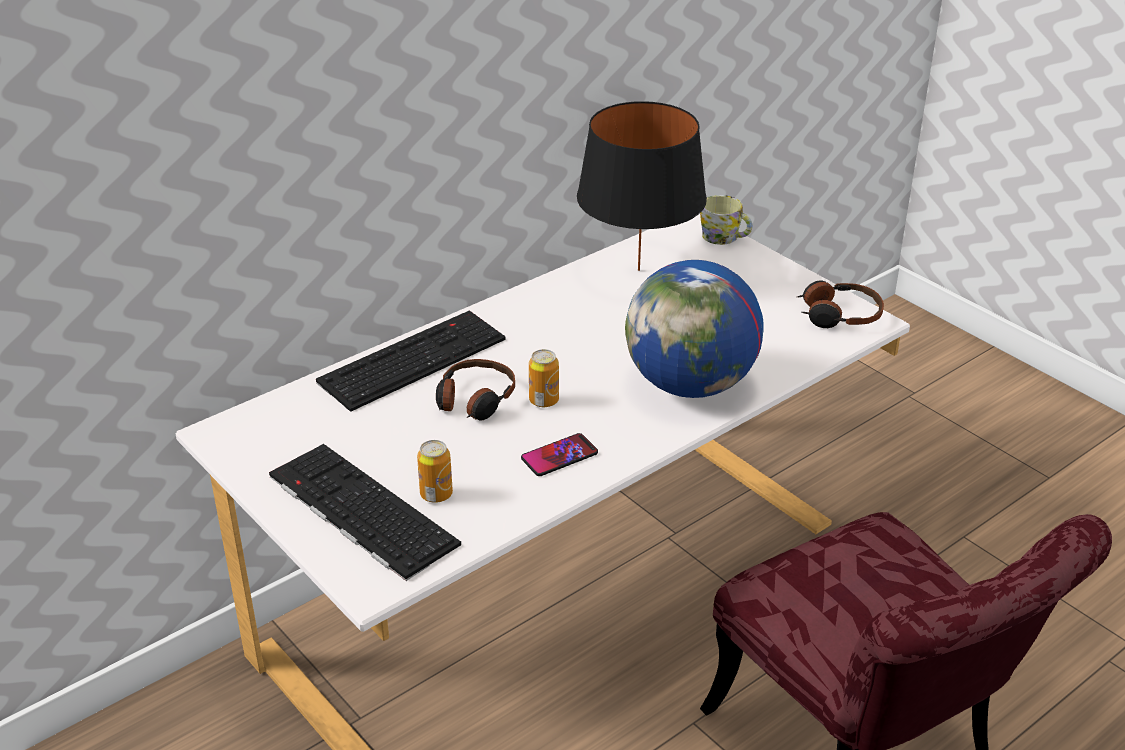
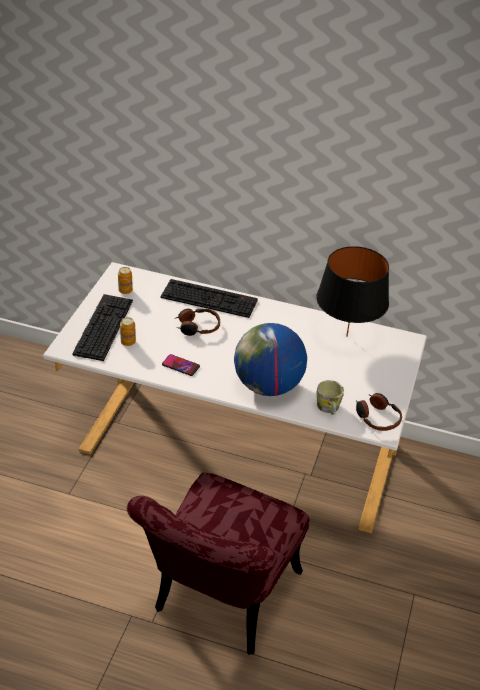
camera: 55 degrees right, 5 degrees up
can [529,349,559,407] -> can moved to [118,267,133,294]
mug [700,195,752,245] -> mug moved to [317,380,344,415]

